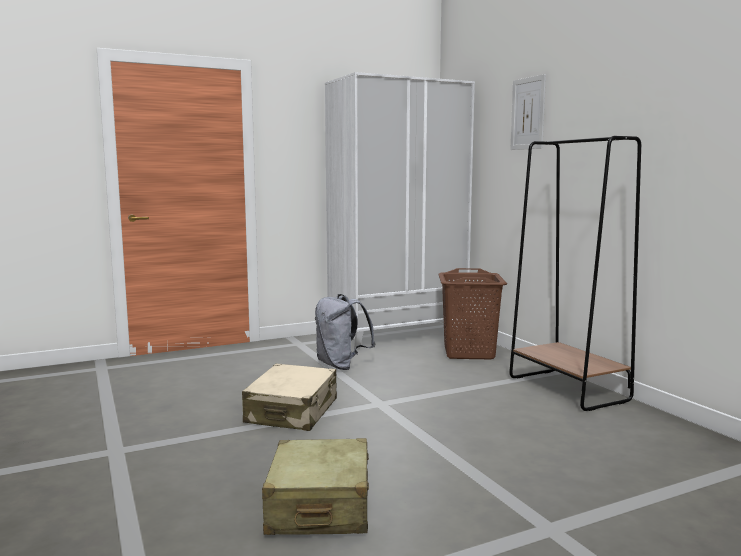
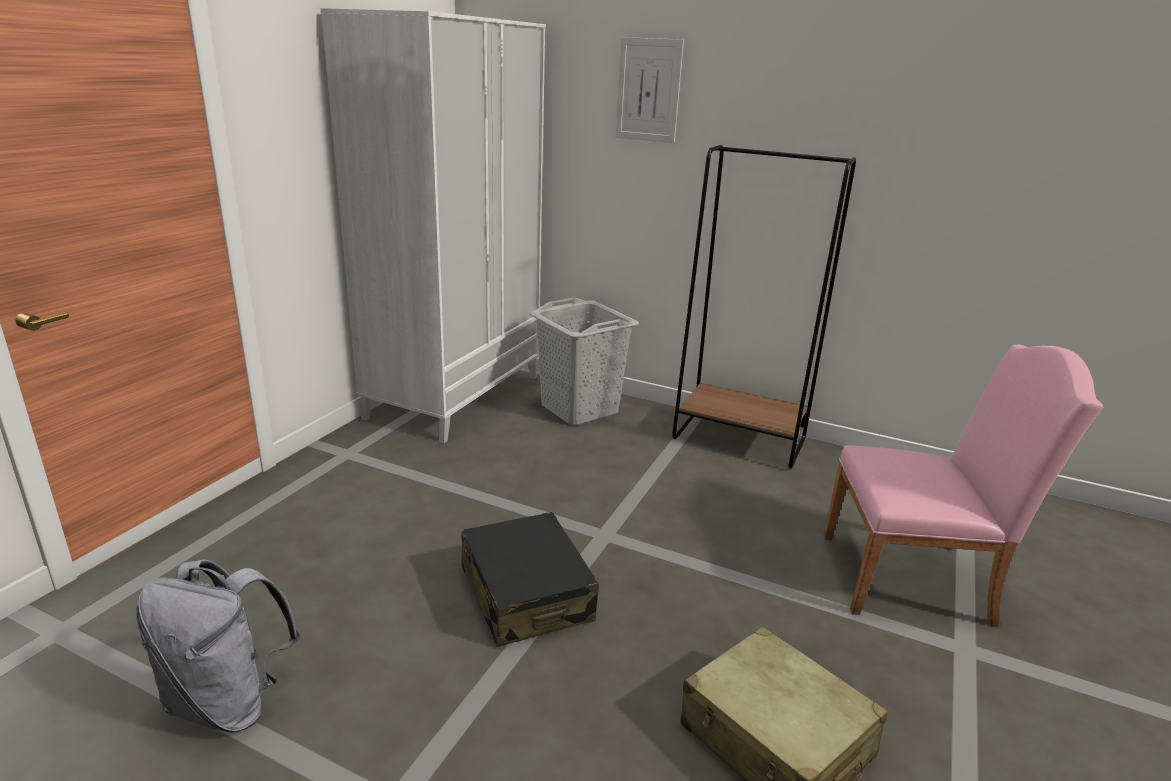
camera: 40 degrees left, 15 degrees up
beige suitcase [242,364,337,431] -> black suitcase [461,512,599,647]
grey backpack [315,294,375,370] -> grey backpack moved to [136,559,301,732]
brown laundry basket [438,268,507,359] -> grey laundry basket [530,298,639,426]
none -> pink chair [823,345,1103,627]

